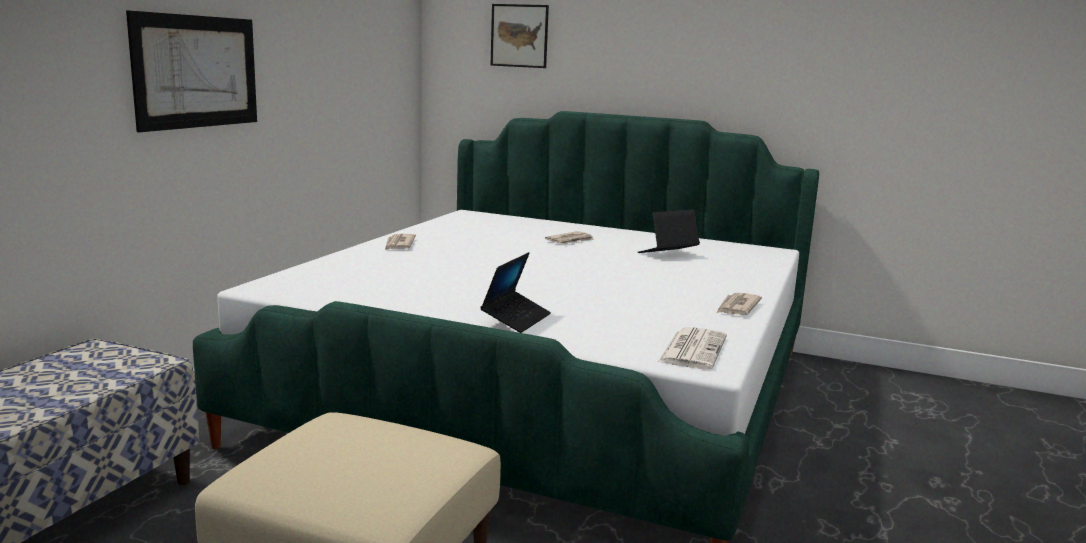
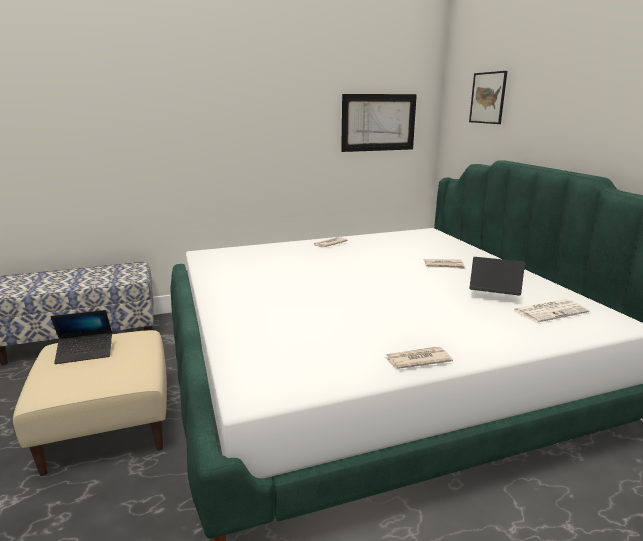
camera: 50 degrees right, 5 degrees up
picture [126,10,257,132] -> picture moved to [341,94,417,152]
laptop [480,252,551,333] -> laptop moved to [51,310,112,364]
newspaper [658,327,727,369] -> newspaper moved to [514,299,590,323]

